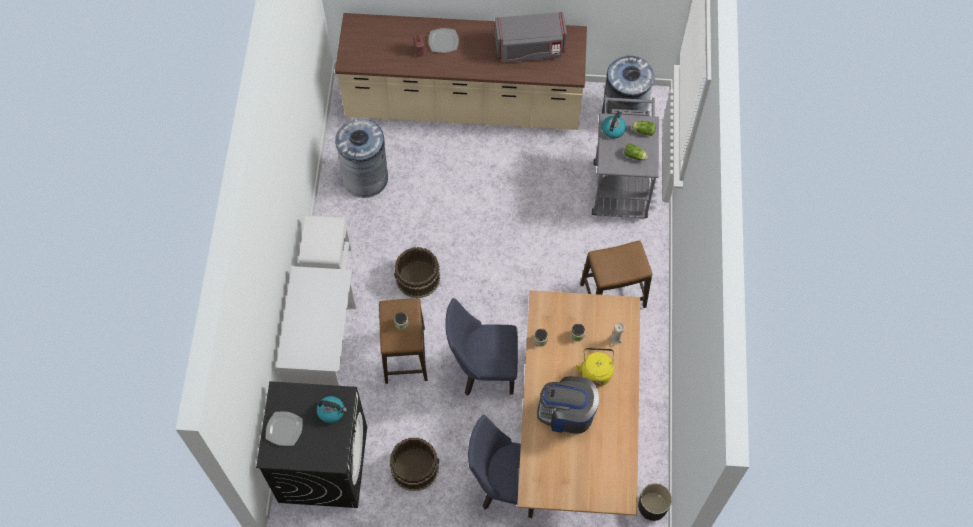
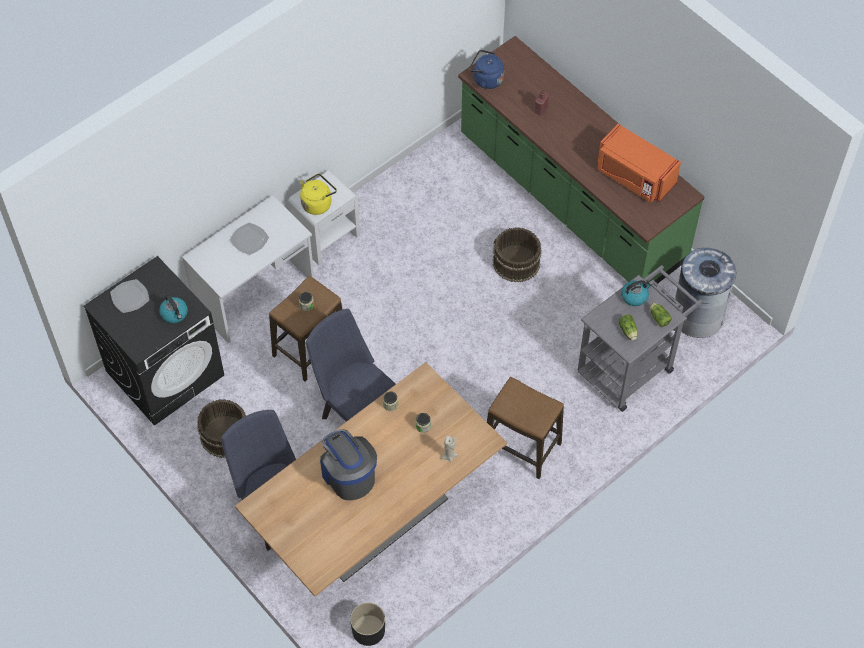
camera: 45 degrees right, 5 degrees down
beige counter [335,13,587,130] -> green counter [458,36,704,284]
grey trash can [335,119,388,198] -> none
brown bucket [394,247,440,298] -> brown bucket moved to [493,227,542,282]
plate [428,28,459,53] -> plate moved to [230,223,269,255]
grey microwave [495,12,567,63] -> orange microwave [597,124,681,202]
yellow kettle [576,348,614,386] -> yellow kettle moved to [300,174,337,215]
none -> blue kettle [469,50,504,89]

